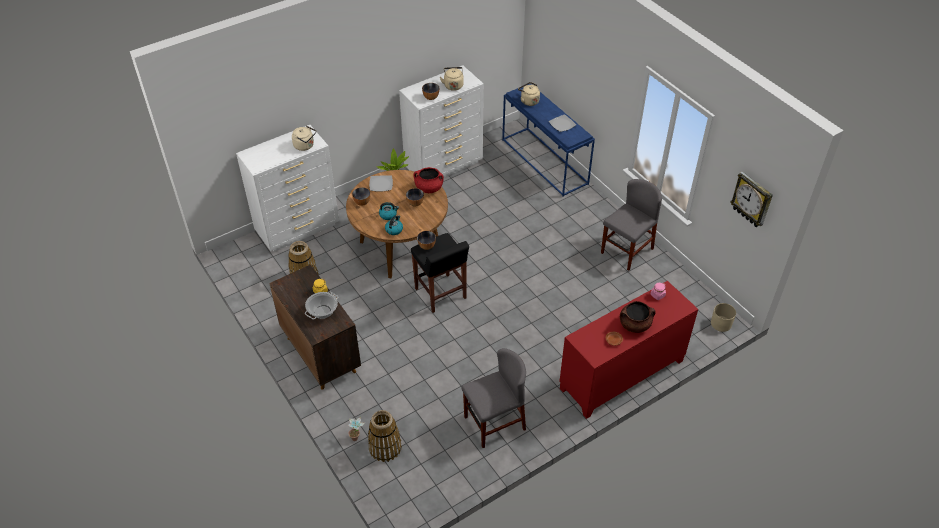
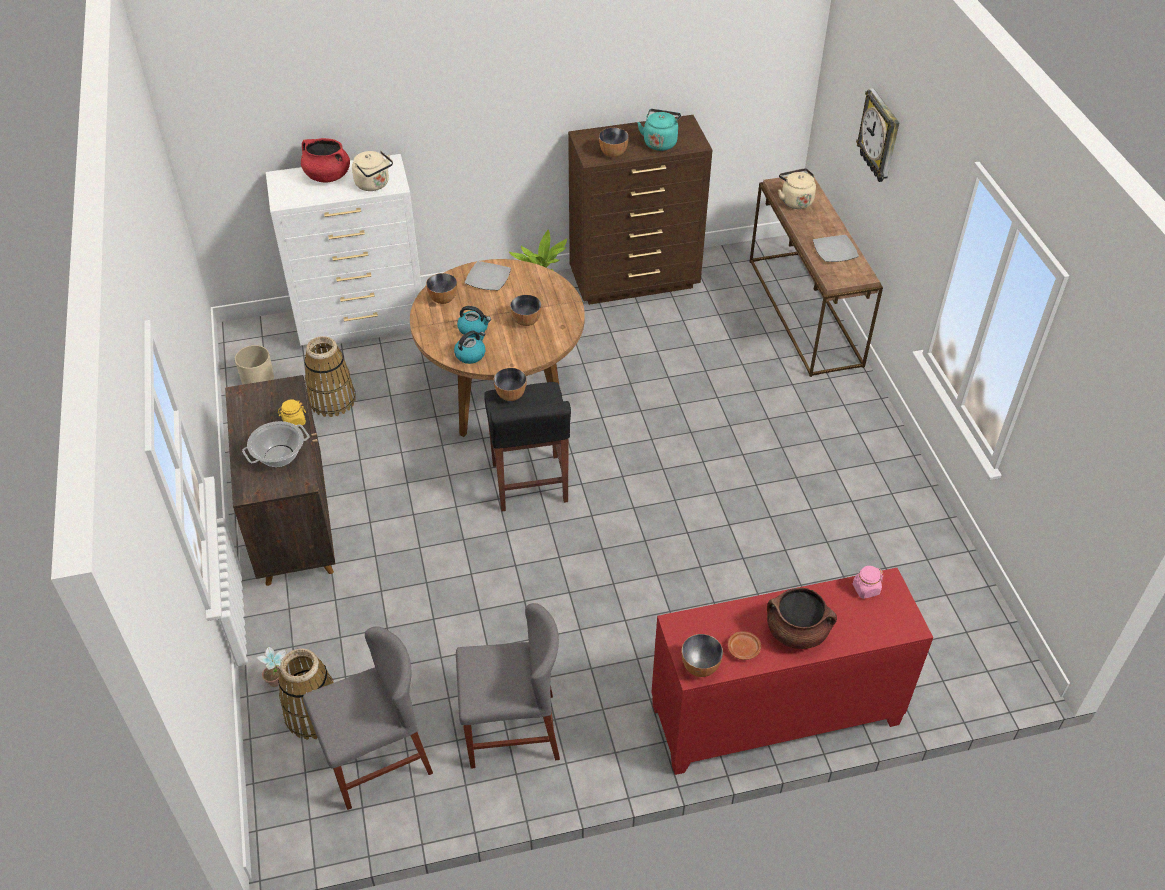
camera: 20 degrees right, 0 degrees up
white dresser [399,65,484,177] -> brown dresser [568,115,712,305]
red cooking pot [414,167,444,193] -> red cooking pot moved to [301,138,350,182]
beige kettle [440,67,464,91] -> turquoise kettle [637,109,681,151]
blue console table [502,84,595,196] -> brown console table [750,173,883,377]
grey chair [601,179,662,271] -> grey chair moved to [303,627,433,810]
beige planter [711,303,736,332] -> beige planter moved to [235,345,274,385]
wall clock [730,171,773,227] -> wall clock moved to [856,88,899,182]
none -> bowl [681,634,723,677]

